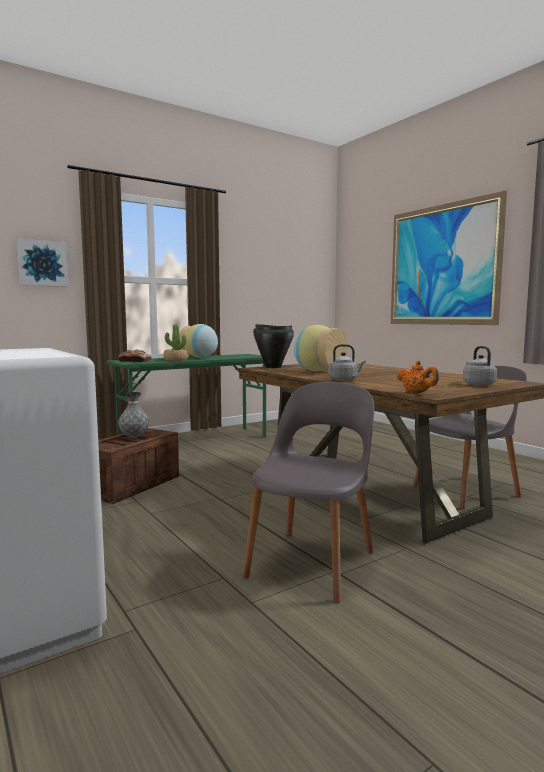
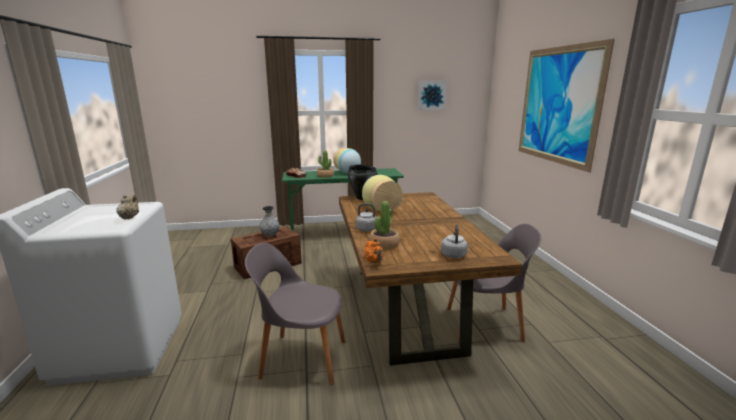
camera: 25 degrees right, 10 degrees up
picture [17,238,68,287] -> picture moved to [418,81,447,110]
grey chair [243,382,374,603] -> grey chair turned 135 degrees counterclockwise [245,243,345,385]
none -> beige teapot [116,194,139,220]
none -> potted plant [369,201,400,249]

